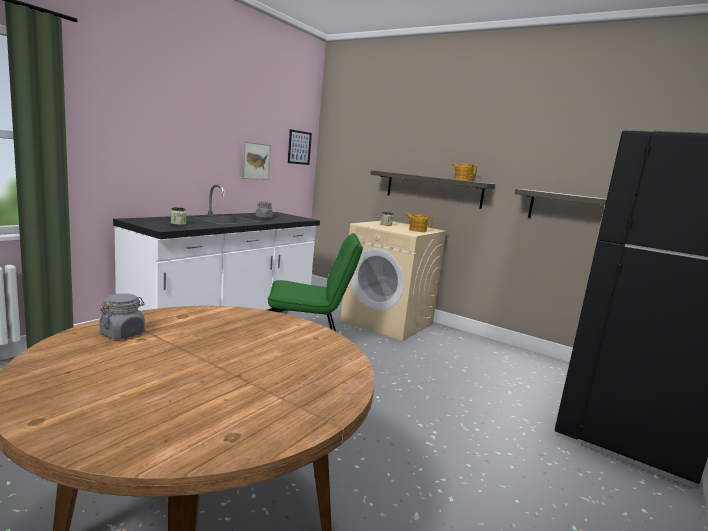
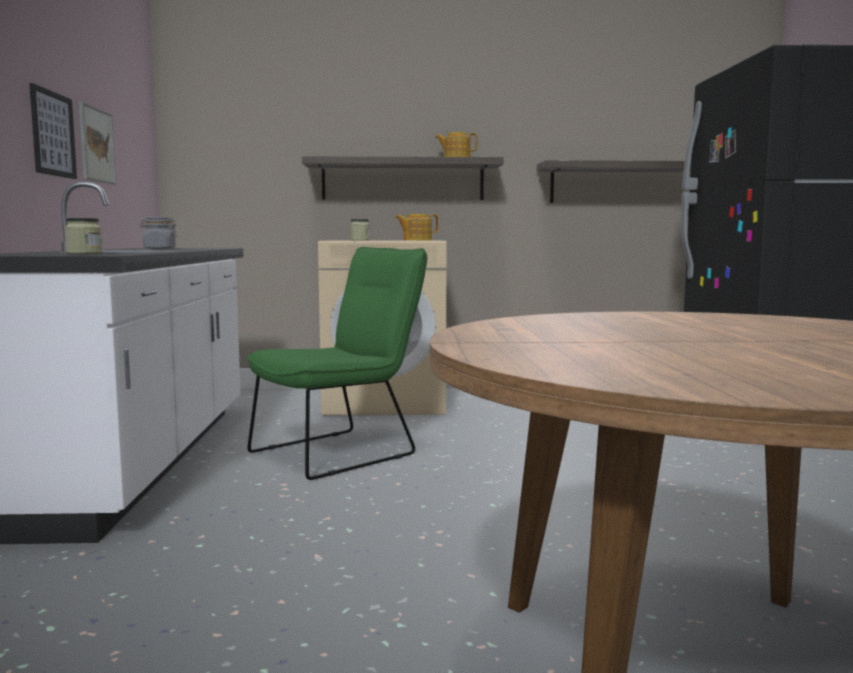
camera: 35 degrees left, 5 degrees down
grey jar [99,293,145,339] -> none
picture [288,129,312,165] -> picture moved to [29,83,77,179]

